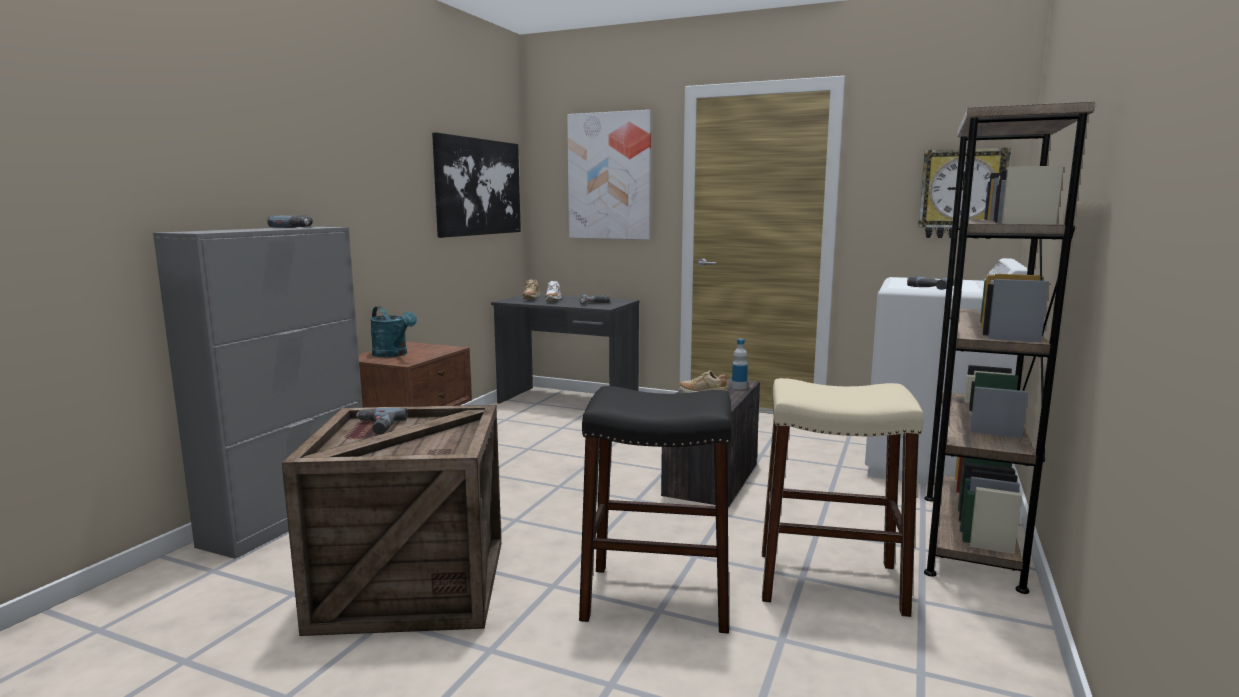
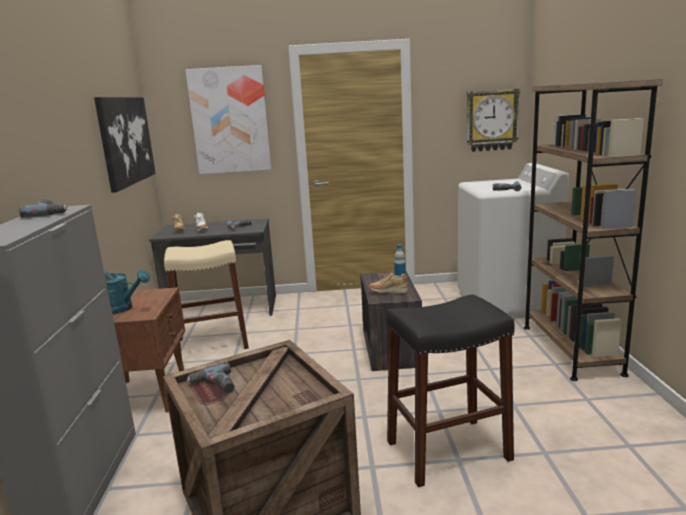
camera: 25 degrees left, 5 degrees up
beige stool [762,378,924,617] -> beige stool moved to [164,240,249,356]

